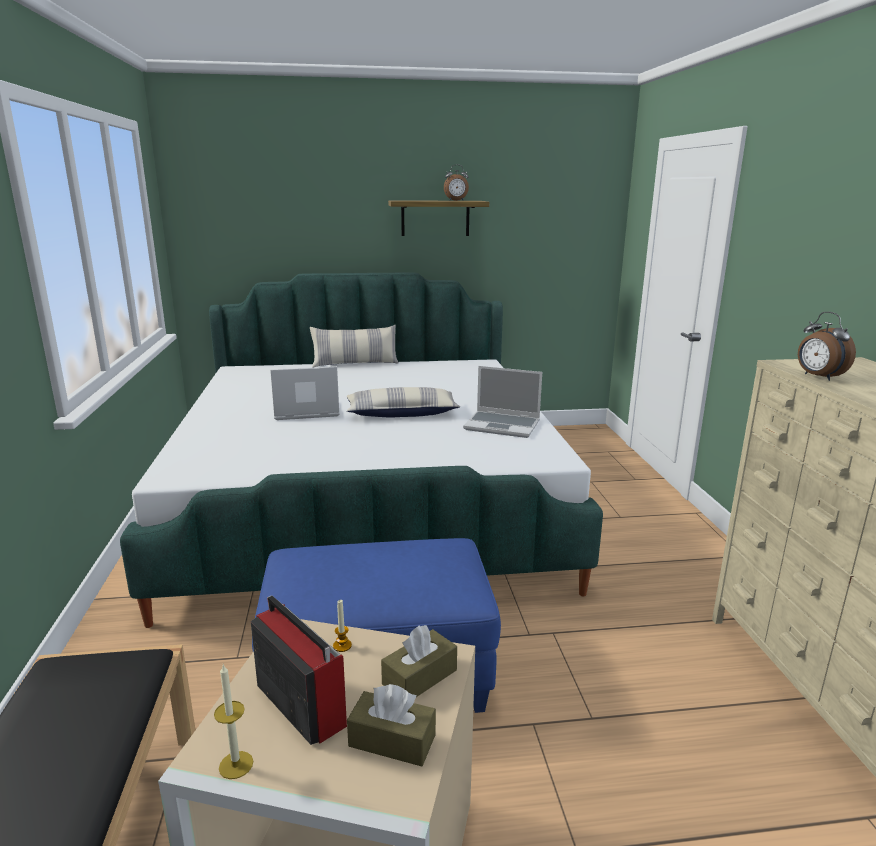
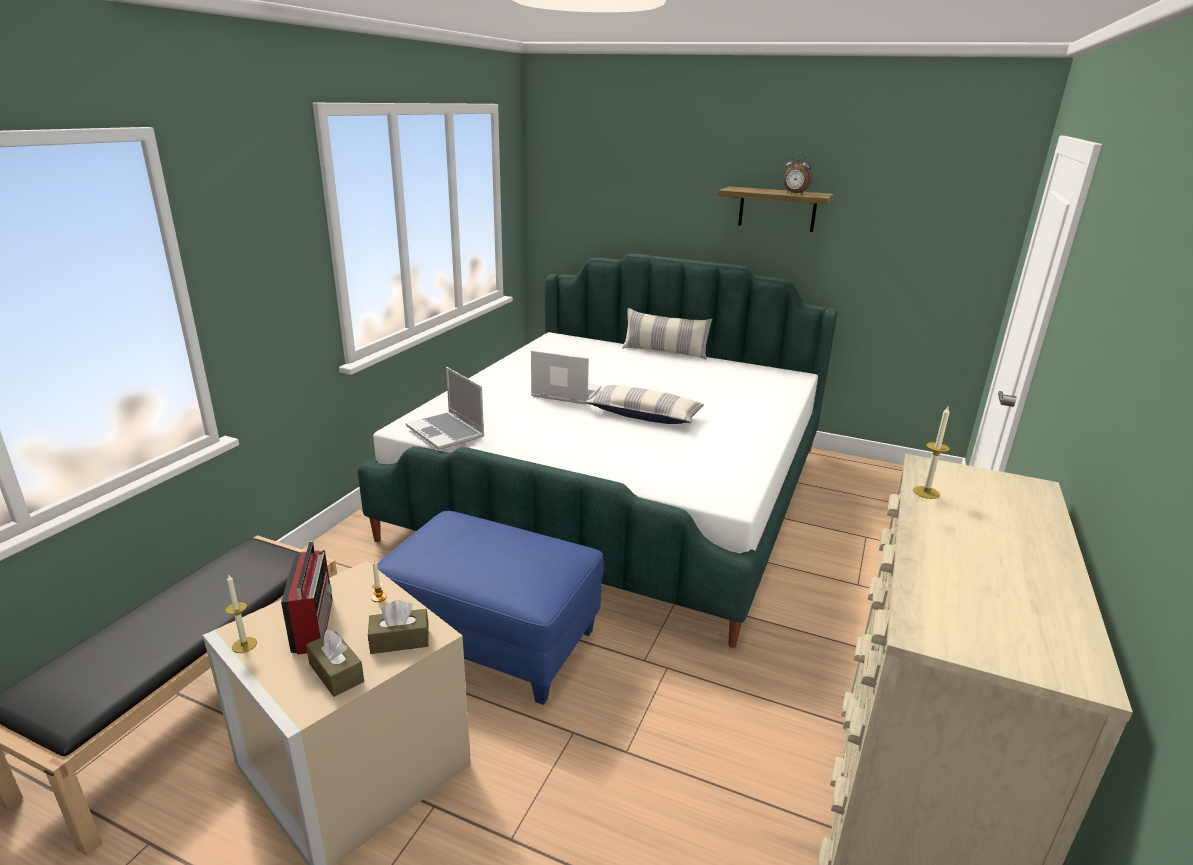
camera: 30 degrees right, 5 degrees up
laptop [463,366,542,438] -> laptop moved to [406,367,485,450]
alarm clock [798,312,856,381] -> candle [913,407,950,499]

